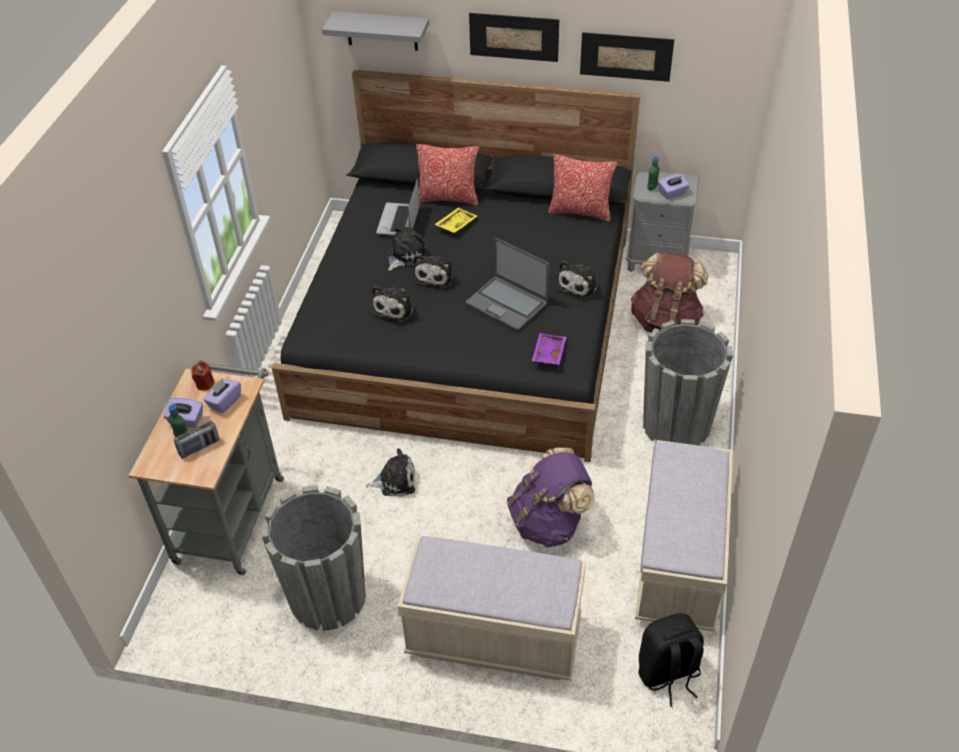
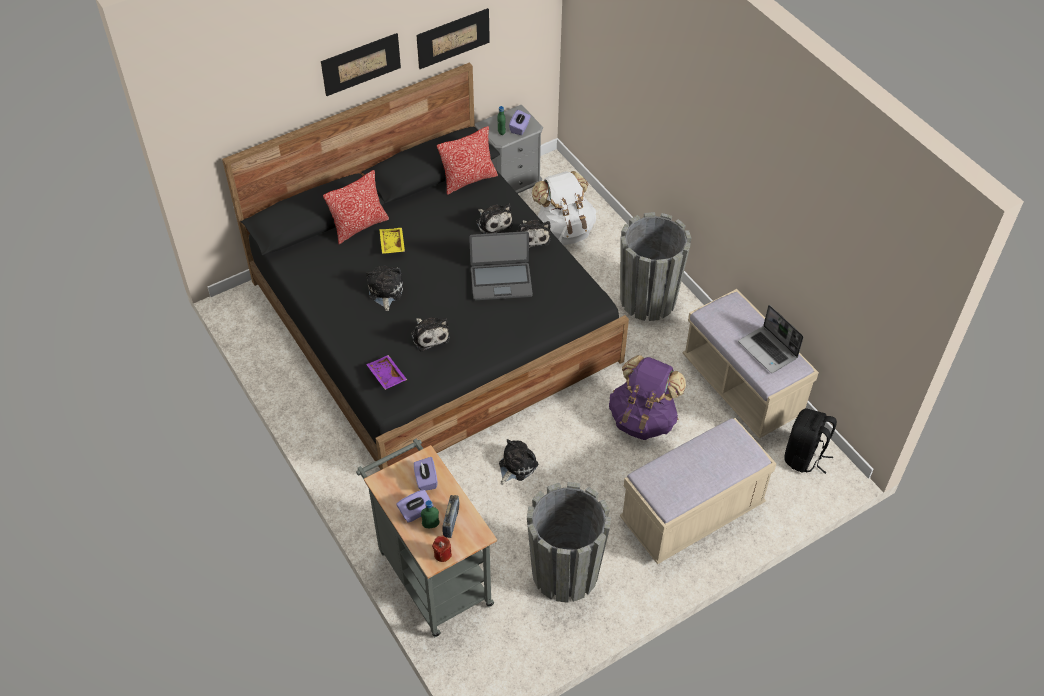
camera: 45 degrees left, 5 degrees up
red candle [191,361,214,390] -> red candle moved to [432,536,452,562]
grey shelf [322,11,429,51] -> none
laptop [376,178,420,236] -> laptop moved to [738,305,804,373]
plush toy [414,255,453,288] -> plush toy moved to [476,204,513,234]
purple tray [532,333,566,365] -> purple tray moved to [366,355,407,390]
brown backpack [631,252,708,332] -> white backpack [532,171,596,245]

